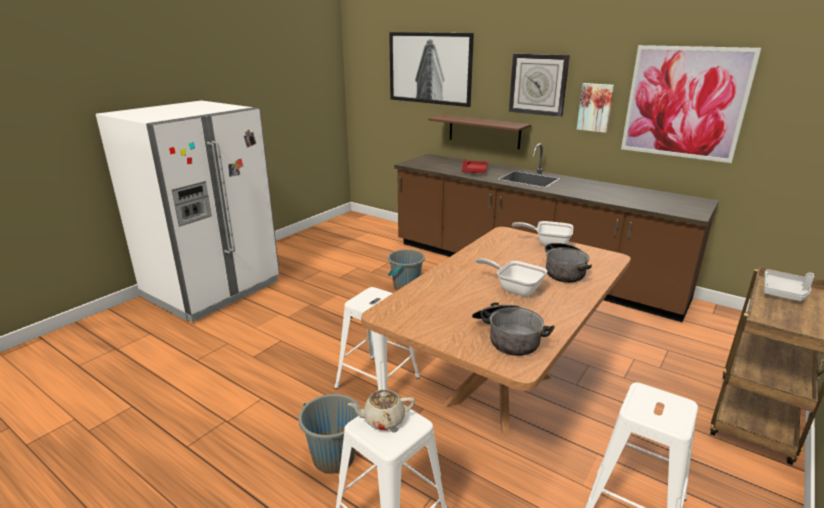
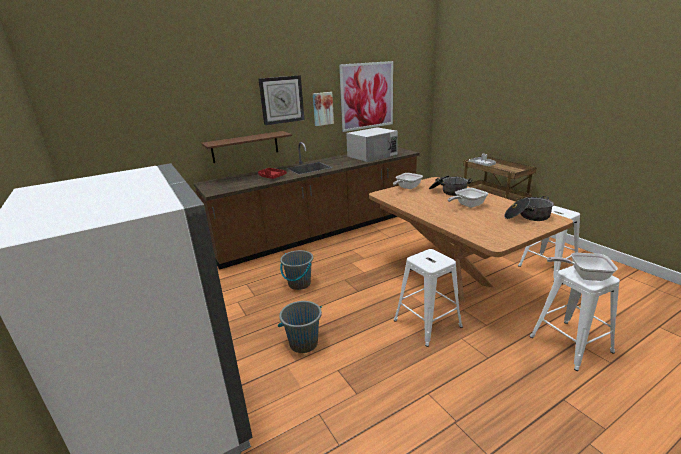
camera: 65 degrees left, 0 degrees up
grey bucket [298,394,361,474] -> grey bucket moved to [278,301,322,353]
beige teapot [348,390,415,430] -> frying pan [547,253,618,281]
picture [389,32,474,107] -> none
none -> white microwave [346,127,398,162]

